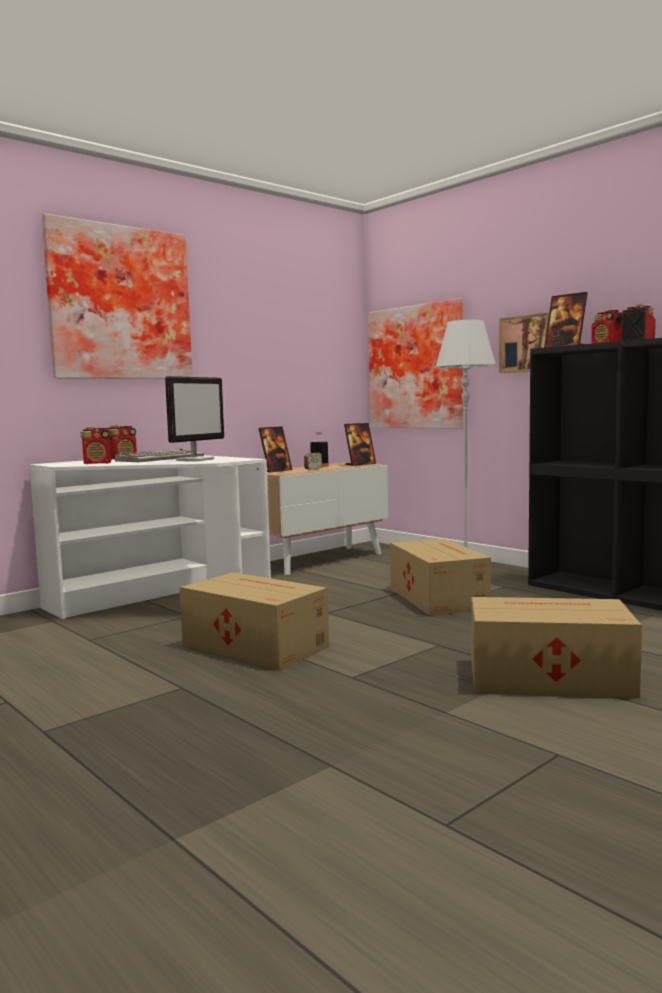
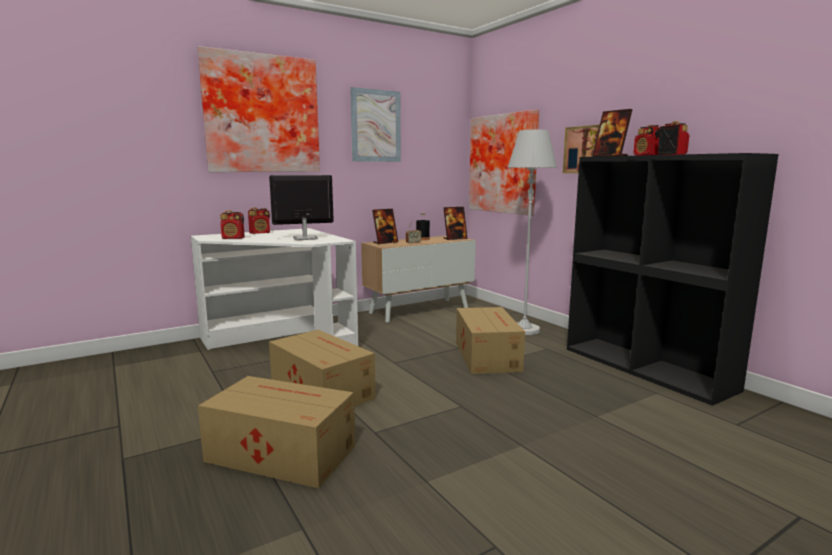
camera: 10 degrees right, 5 degrees up
keyboard [115,449,204,462] -> none
monitor [165,376,224,461] -> monitor turned 150 degrees counterclockwise [269,175,334,240]
cardboard box [471,597,642,698] -> cardboard box moved to [198,376,355,488]
none -> picture [350,87,401,162]

